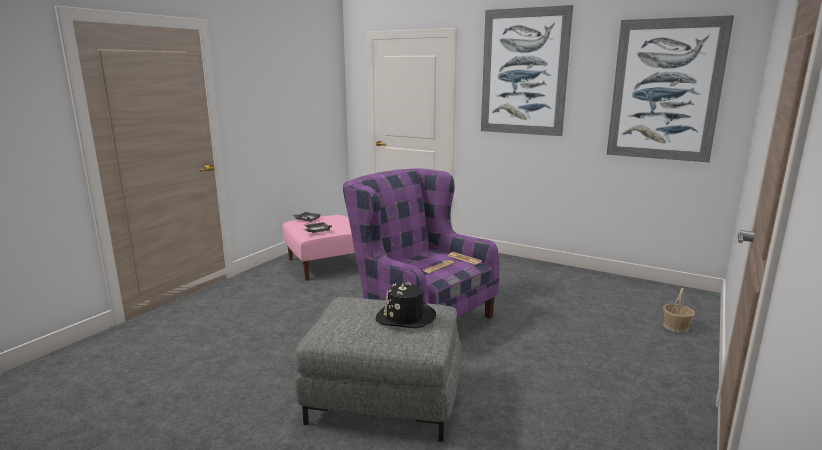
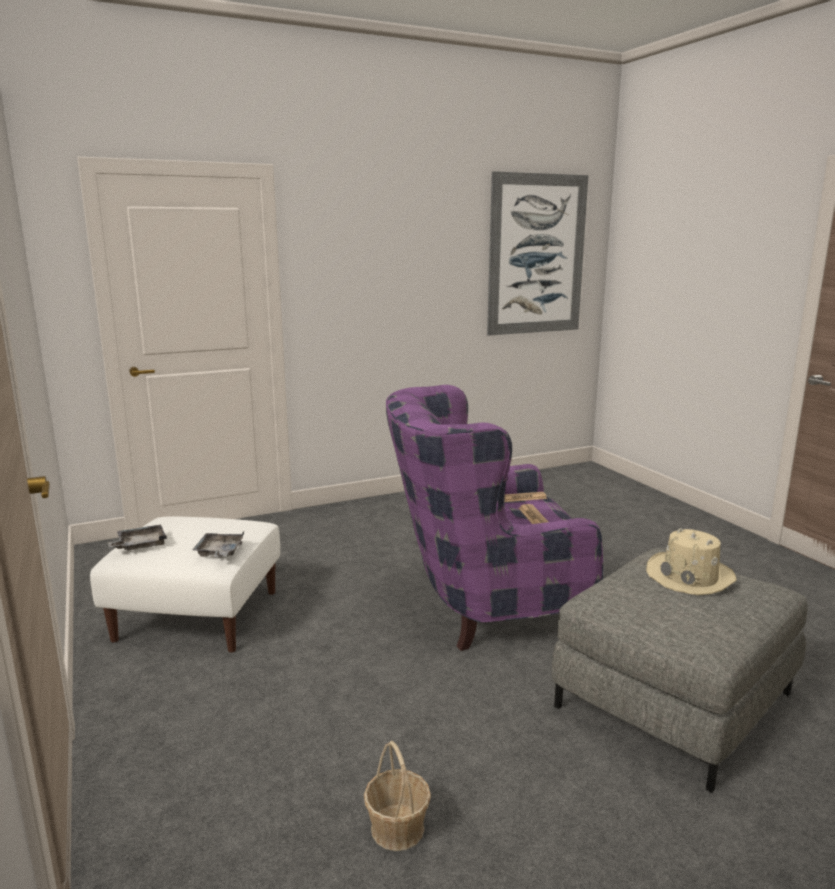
camera: 55 degrees left, 0 degrees up
pink ottoman [283,215,355,280] -> white ottoman [90,516,280,652]
black hat [375,282,436,328] -> beige hat [646,528,737,595]
picture [481,5,573,136] -> none
basket [663,288,695,332] -> basket moved to [364,741,431,851]

